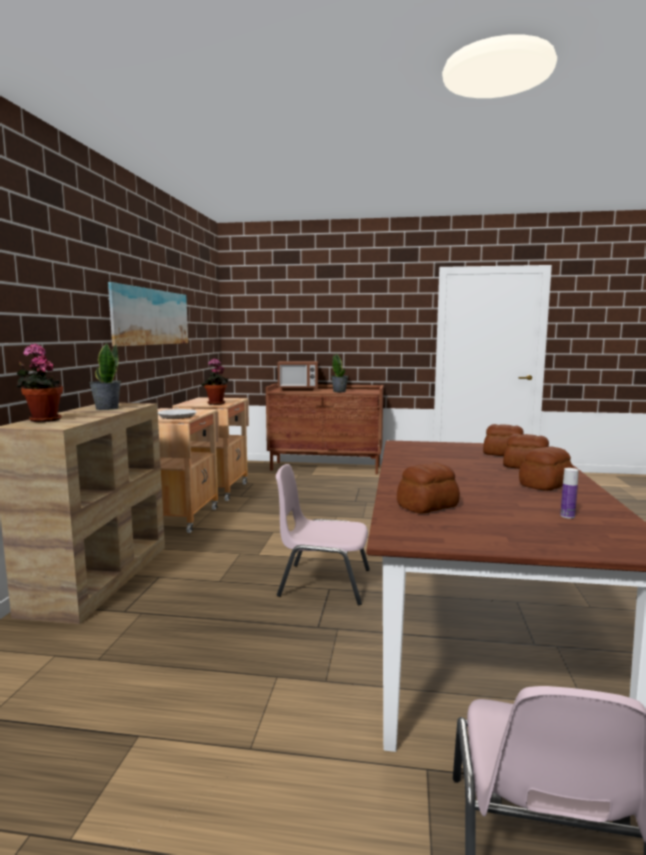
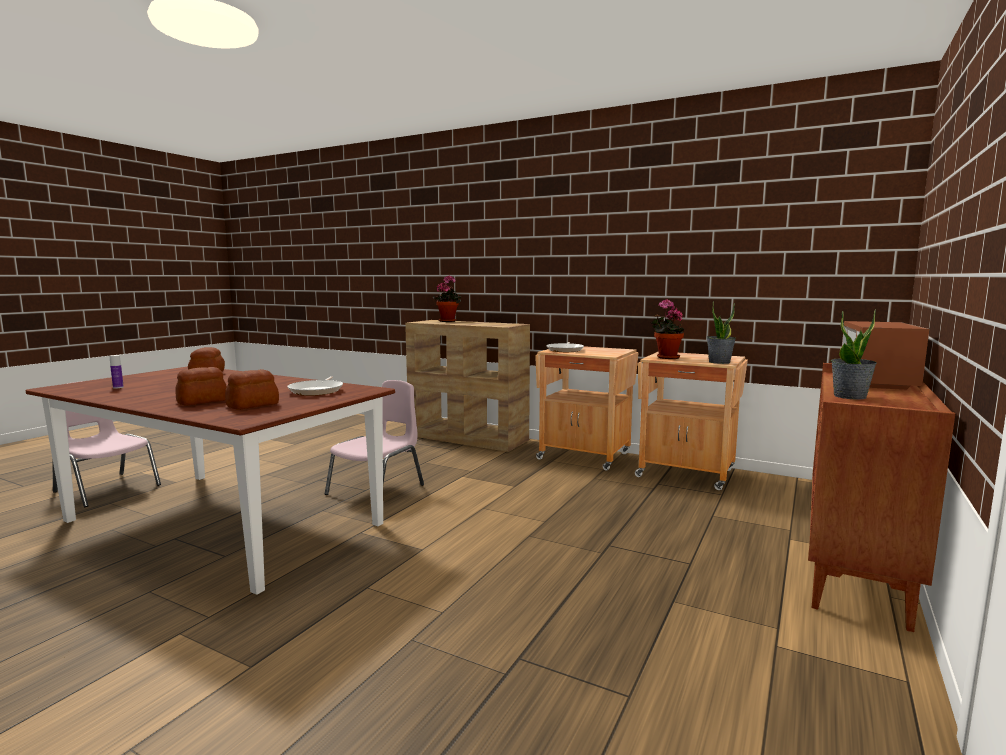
camera: 110 degrees right, 0 degrees up
potted plant [89,342,121,410] -> potted plant moved to [707,301,736,364]
picture [108,282,188,347] -> none
bread [519,447,574,491] -> none
none -> frying pan [287,376,343,396]

